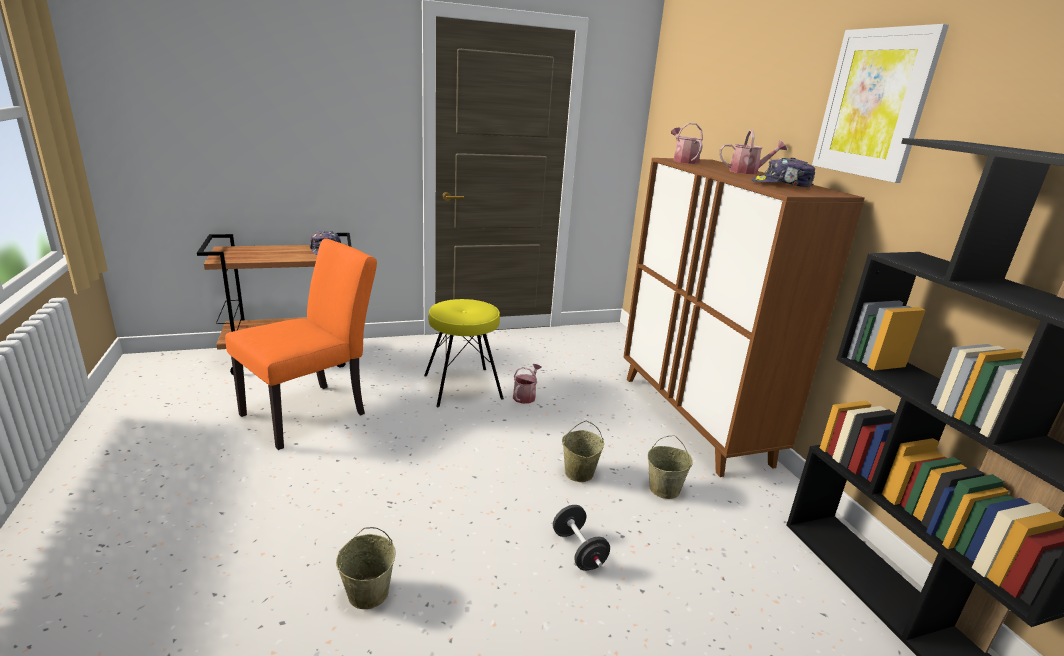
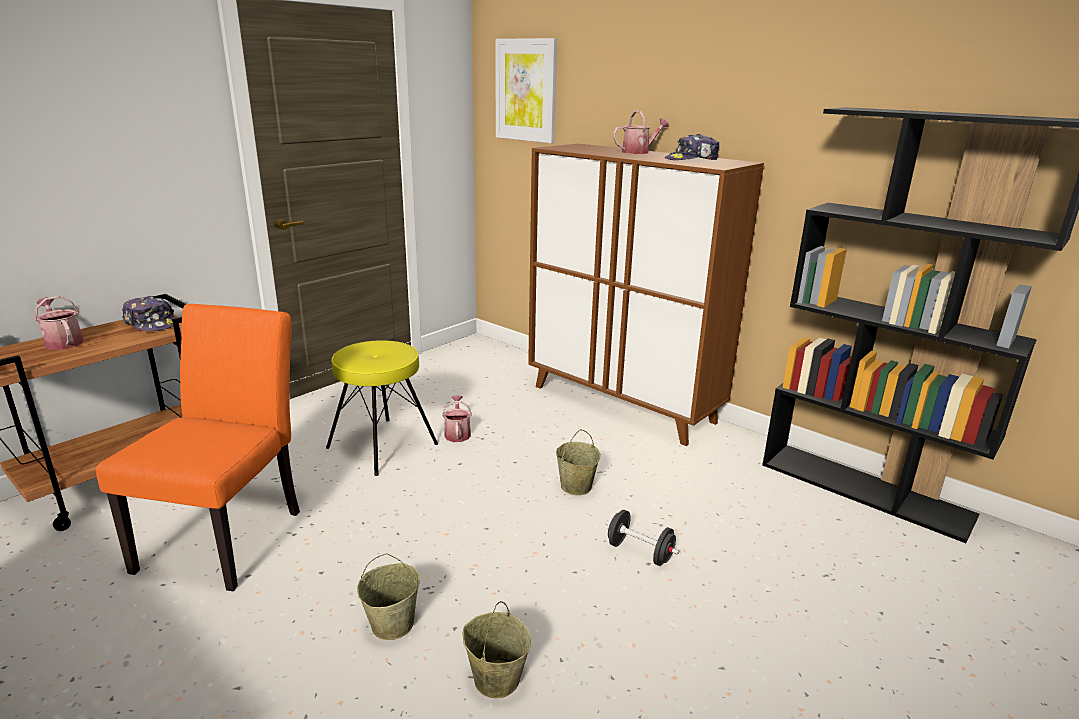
camera: 30 degrees left, 0 degrees up
beige bucket [648,435,693,499] -> beige bucket moved to [357,553,420,640]
watering can [671,123,703,164] -> watering can moved to [34,296,84,350]
picture [812,24,949,183] -> picture moved to [495,38,557,143]

